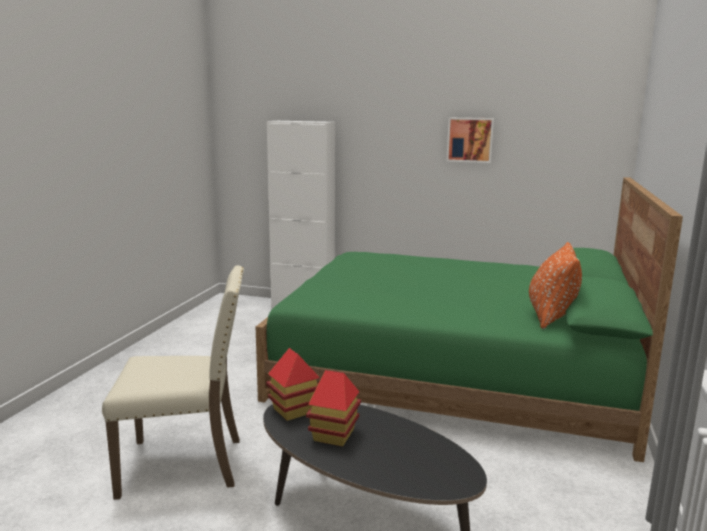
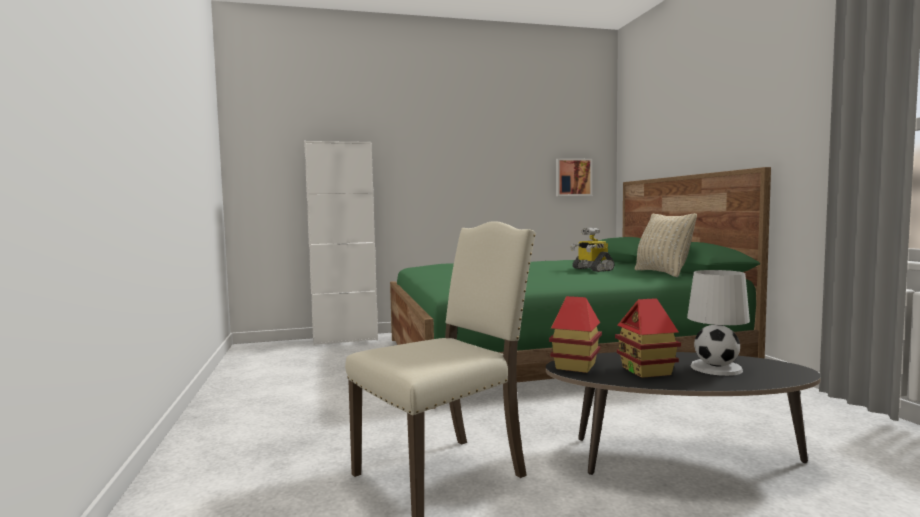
camera: 30 degrees left, 10 degrees down
picture [446,117,494,163] -> picture moved to [556,158,592,196]
orange pillow [529,242,582,329] -> beige pillow [635,213,697,277]
none -> toy robot [570,228,615,272]
none -> white table lamp [687,270,750,376]

